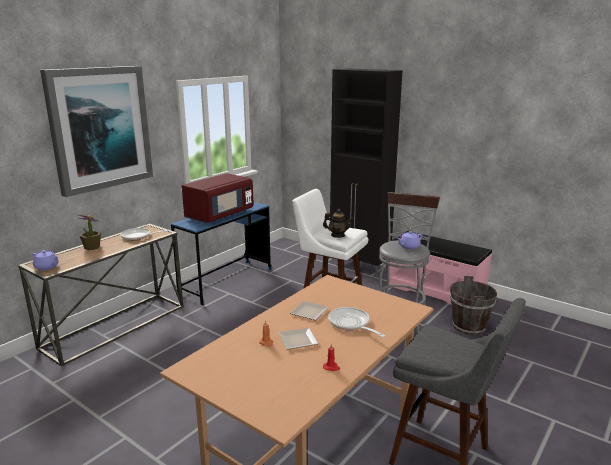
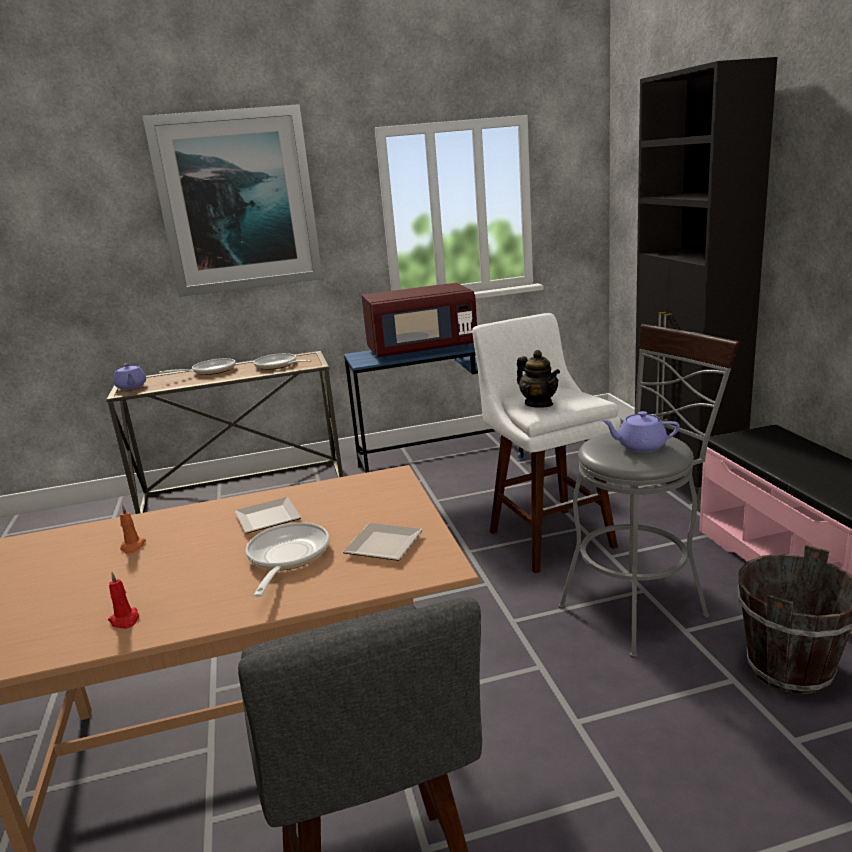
camera: 40 degrees right, 0 degrees up
potted plant [79,215,101,250] -> frying pan [159,358,236,375]
plate [279,328,318,350] -> plate moved to [343,523,423,561]

